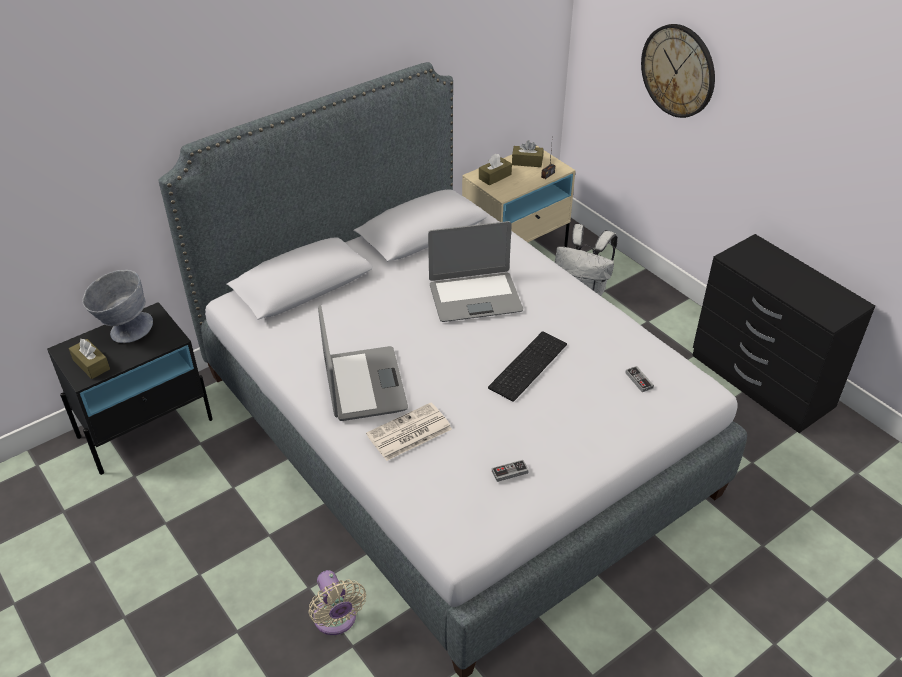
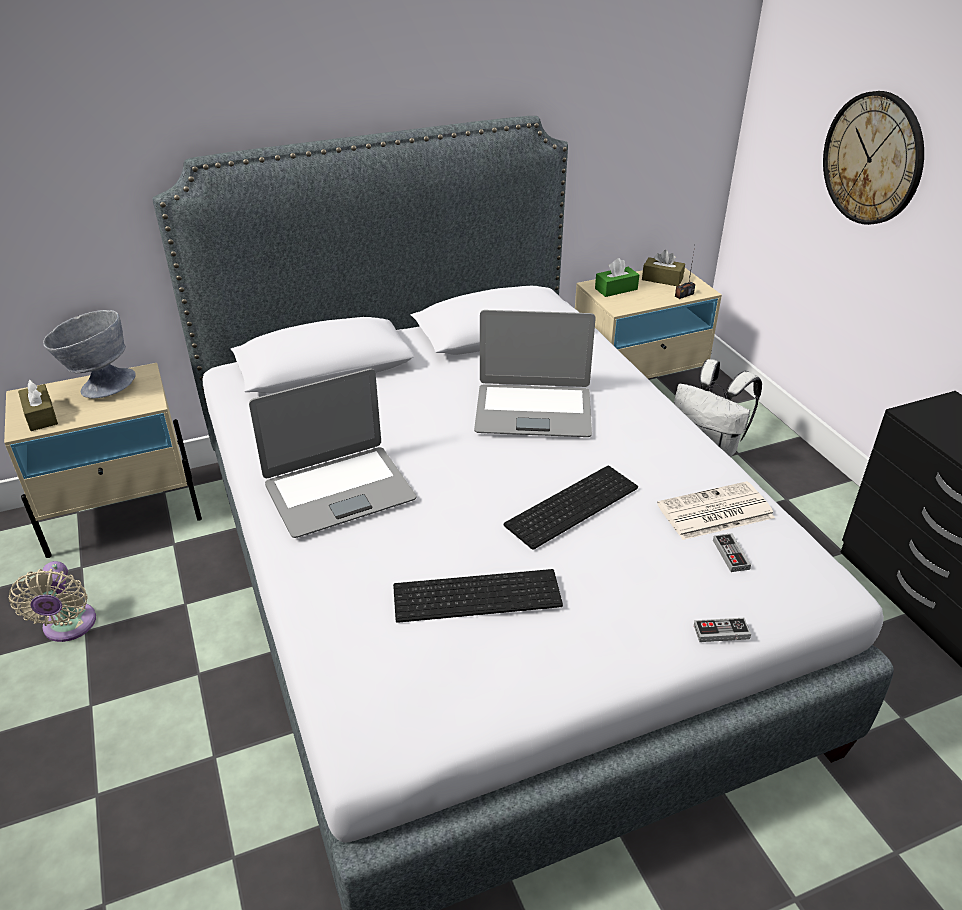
camera: 15 degrees right, 5 degrees down
black nightstand [47,302,213,475] -> beige nightstand [4,363,202,558]
beige fan [308,570,366,635] -> beige fan moved to [8,561,96,642]
laptop [318,305,408,421] -> laptop turned 60 degrees clockwise [249,369,417,538]
newspaper [366,403,452,461] -> newspaper moved to [657,481,775,540]
brown tissue box [479,153,512,185] -> green tissue box [595,258,639,297]
game controller [492,460,529,482] -> game controller moved to [694,618,751,642]
none -> keyboard [393,569,563,623]

